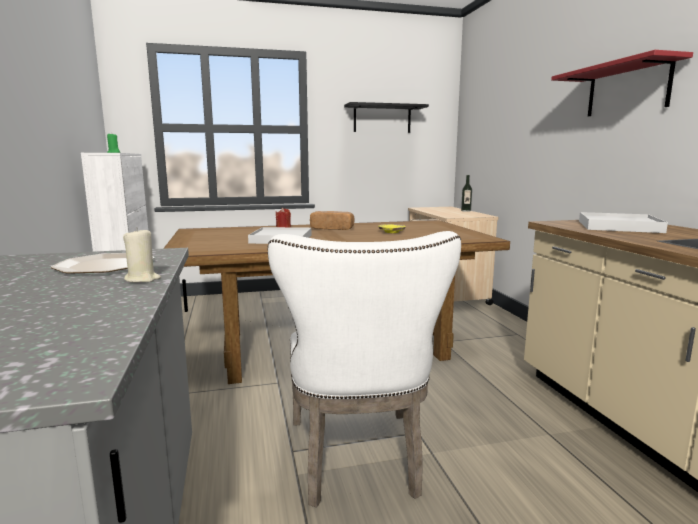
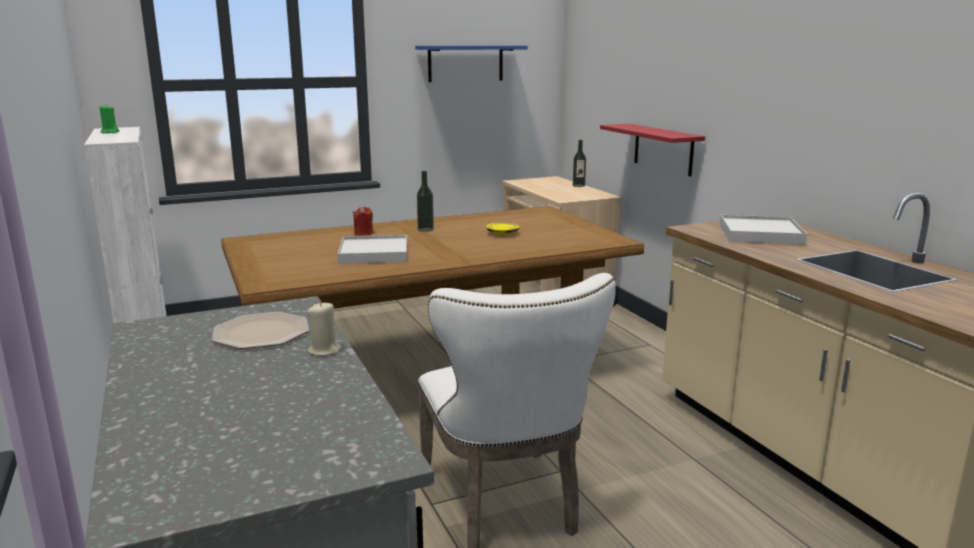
camera: 10 degrees left, 5 degrees up
bread [310,211,355,230] -> bottle [417,171,434,232]
black shelf [344,102,429,133] -> blue shelf [415,46,528,82]
red shelf [551,50,693,116] -> red shelf moved to [600,124,705,177]

